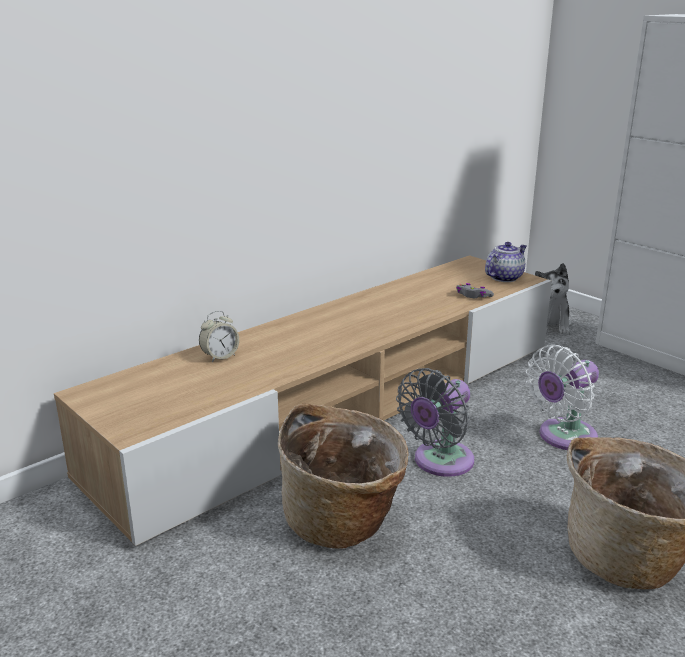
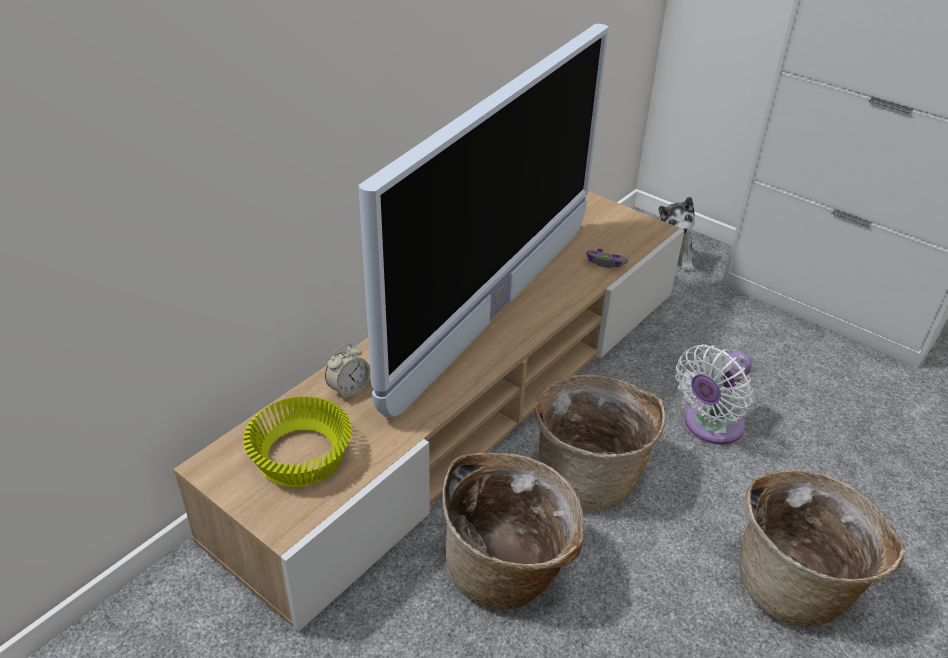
camera: 10 degrees left, 15 degrees up
grey fan [396,368,474,477] -> basket [535,375,666,509]
teapot [485,242,527,282] -> none
none -> yellow bowl [243,396,352,487]
none -> television [358,24,609,418]

